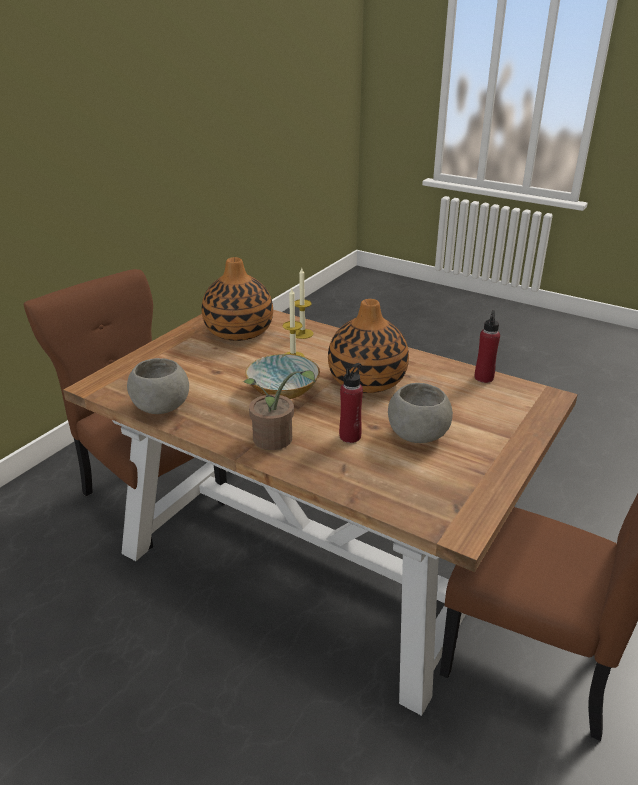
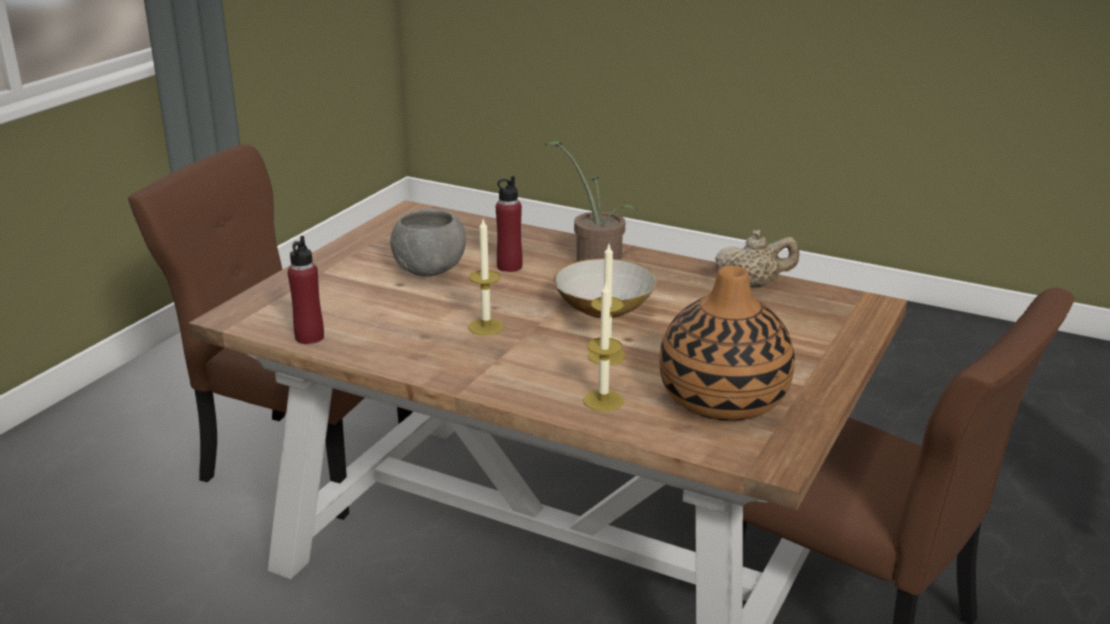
camera: 175 degrees right, 5 degrees down
grey bowl [127,358,189,414] -> beige teapot [715,230,799,288]
vase [328,299,409,393] -> candle [468,219,504,335]

